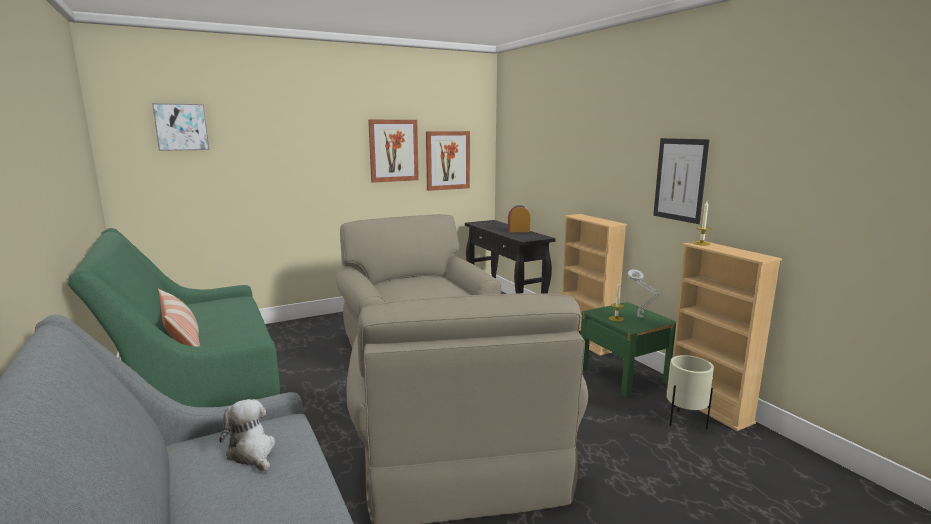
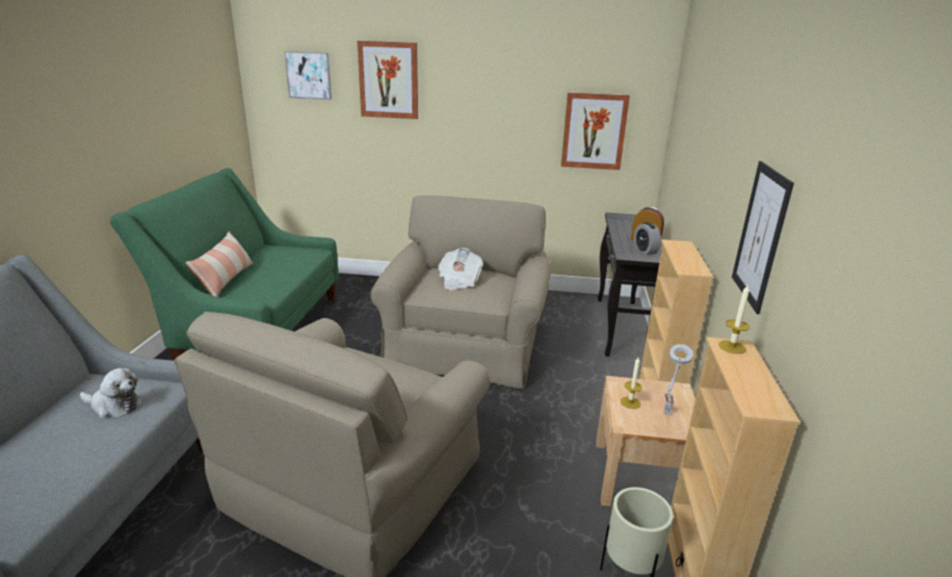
camera: 35 degrees right, 10 degrees up
plush toy [219,399,276,472] -> plush toy turned 105 degrees clockwise [80,368,143,419]
picture [368,120,419,183] -> picture moved to [357,41,418,119]
green nightstand [581,302,676,398] -> beige nightstand [596,376,695,507]
none -> newspaper [438,248,483,290]
none -> alarm clock [634,222,661,255]

